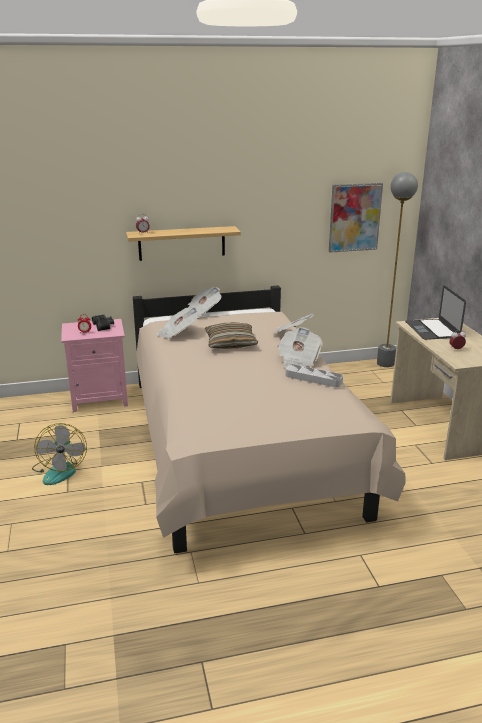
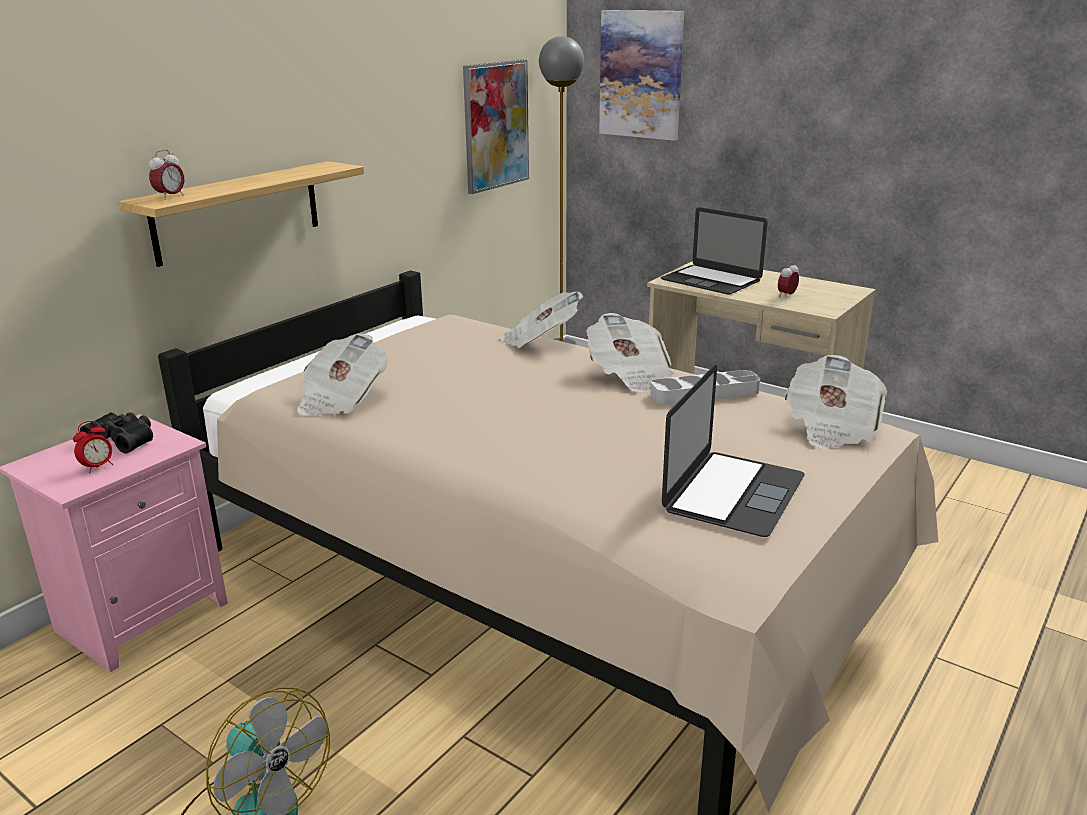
camera: 40 degrees left, 0 degrees up
newspaper [188,287,222,317] -> newspaper moved to [785,355,887,449]
pillow [205,322,258,349] -> none
none -> picture [599,10,684,141]
none -> laptop [662,365,805,537]

